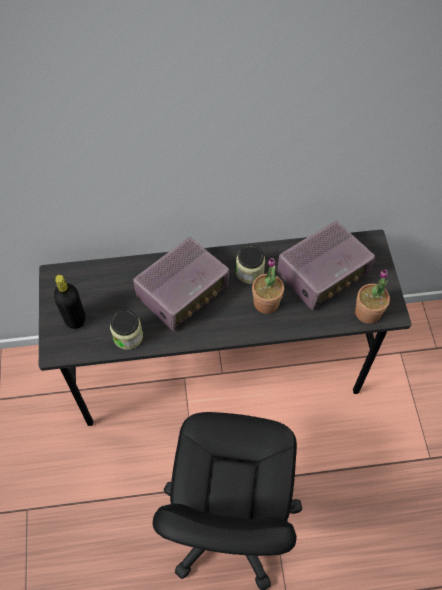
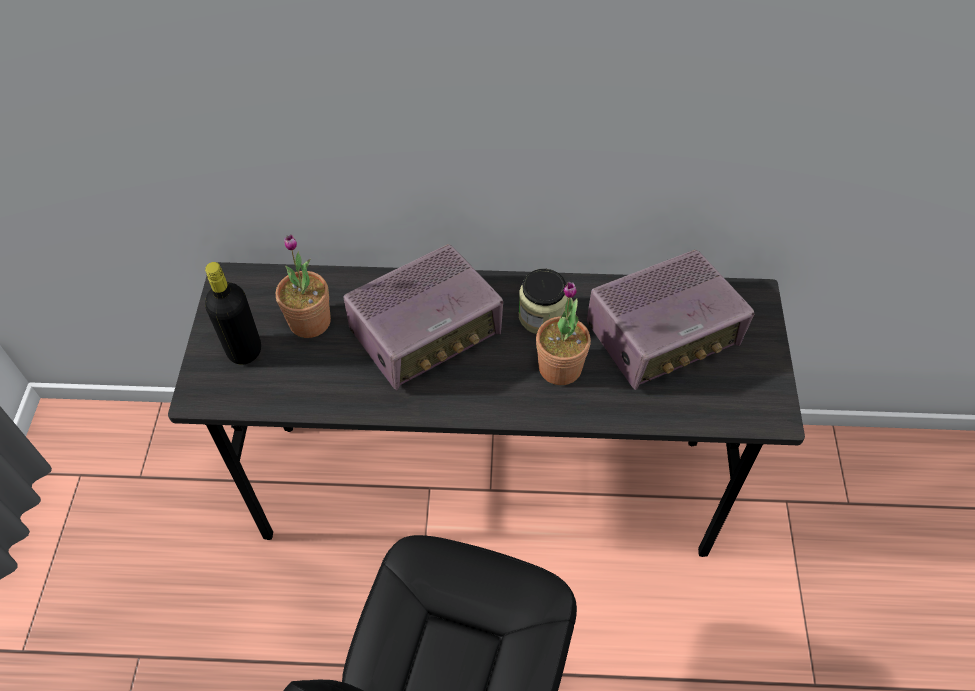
camera: 10 degrees right, 5 degrees down
jar [110,310,143,350] -> none
potted plant [355,269,390,324] -> potted plant moved to [276,234,331,338]

